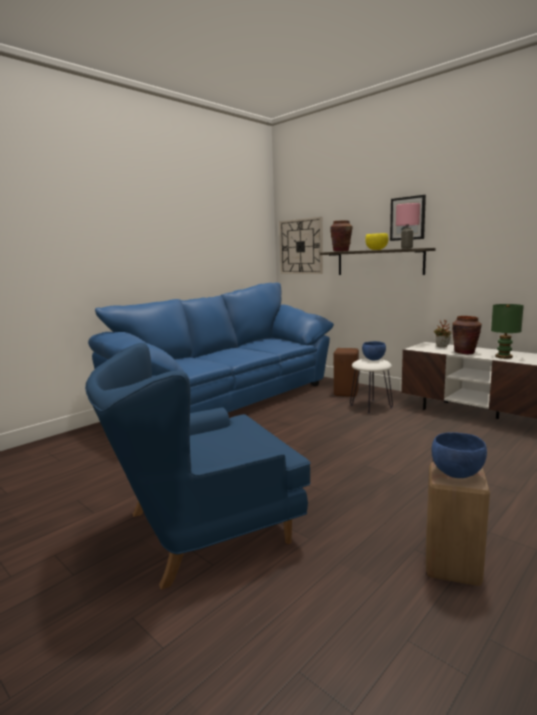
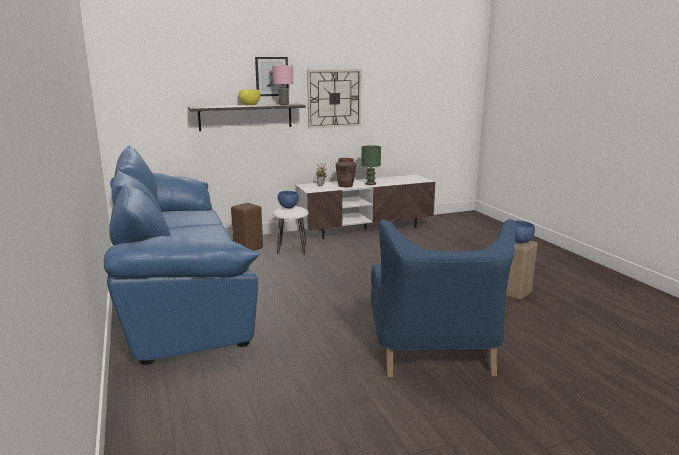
camera: 65 degrees left, 5 degrees up
wall clock [279,217,323,274] -> wall clock moved to [307,69,361,128]
brown vase [330,220,353,252] -> none

